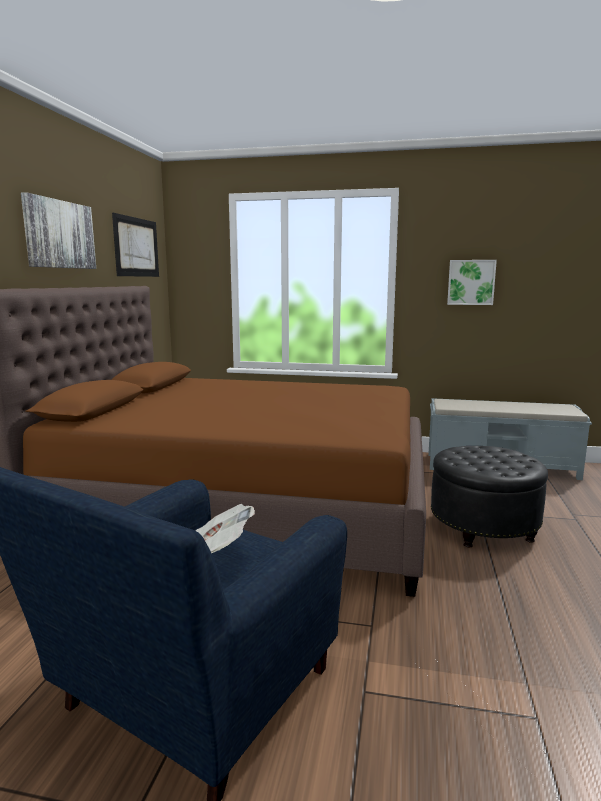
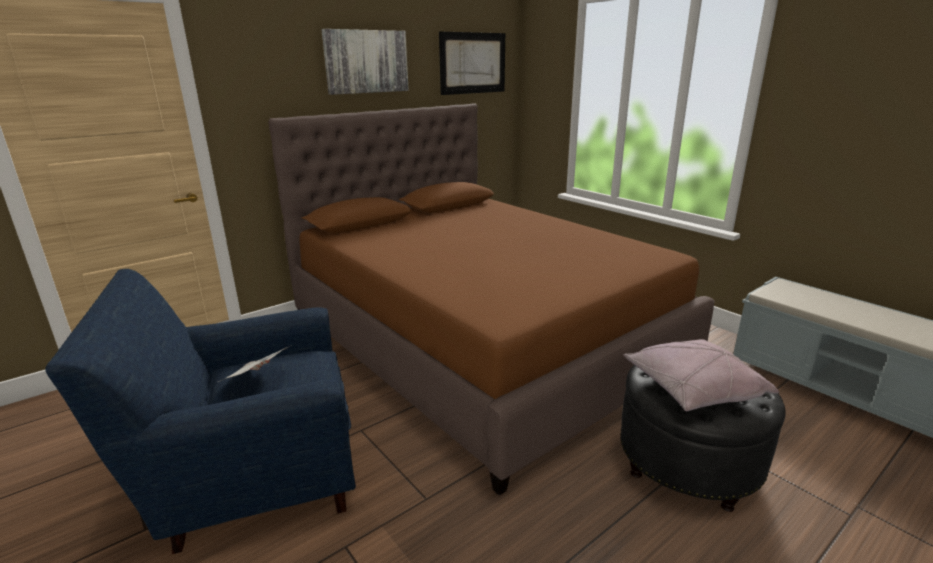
camera: 40 degrees right, 10 degrees up
picture [447,260,497,305] -> none
none -> purple pillow [623,339,779,411]

